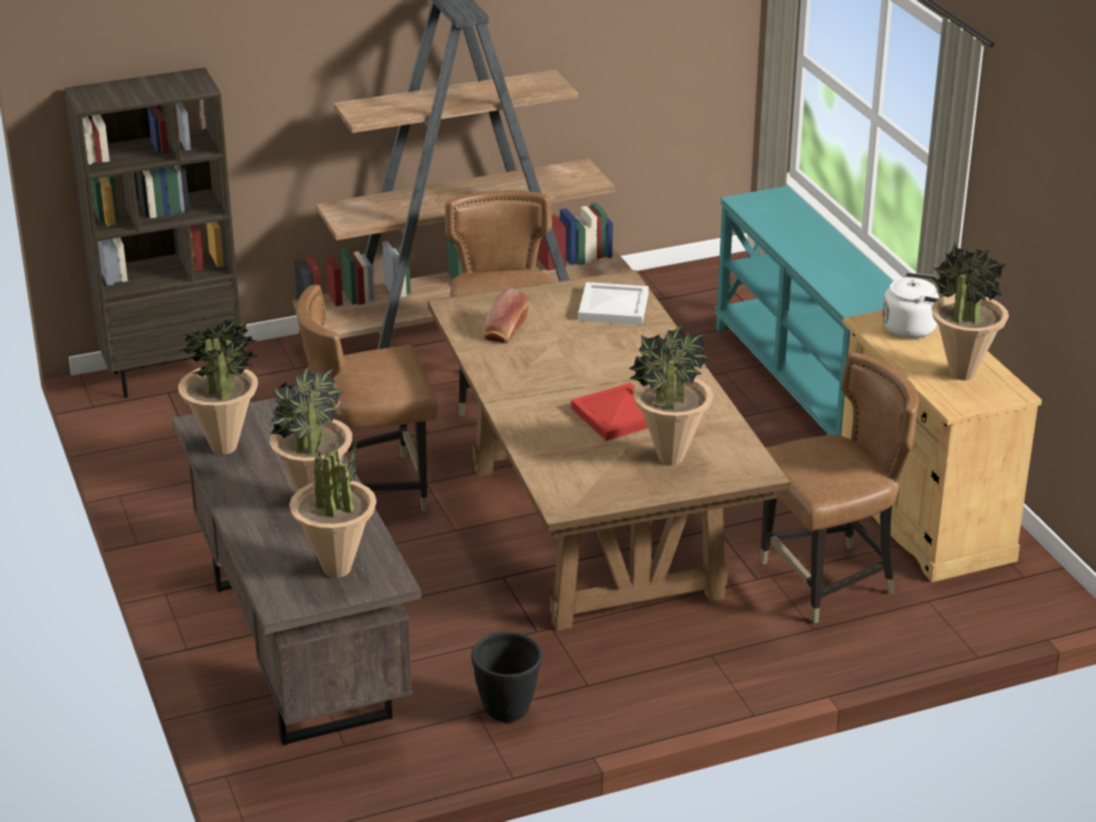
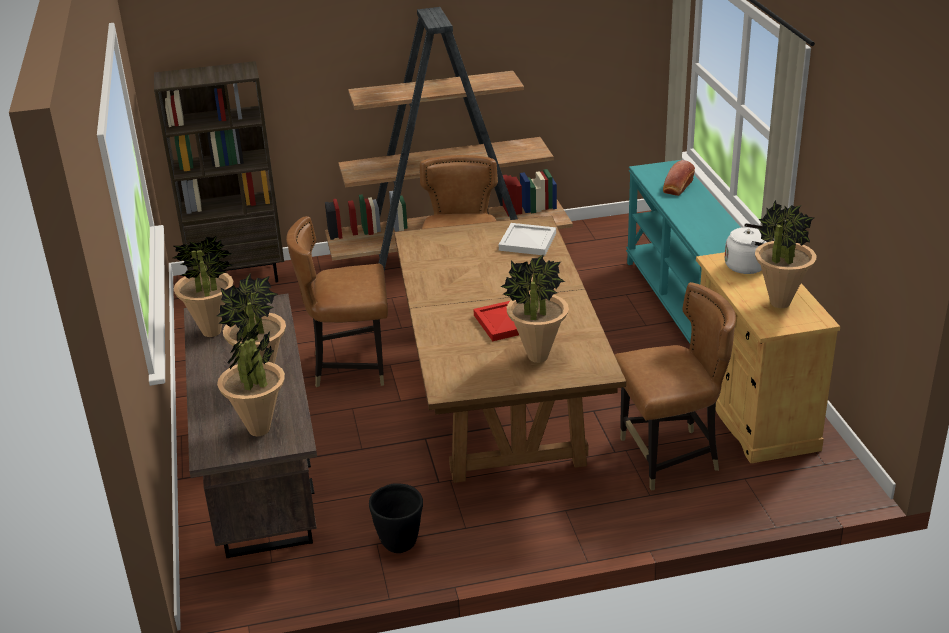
camera: 10 degrees right, 0 degrees up
bread [483,288,529,343] -> bread moved to [663,160,695,196]

